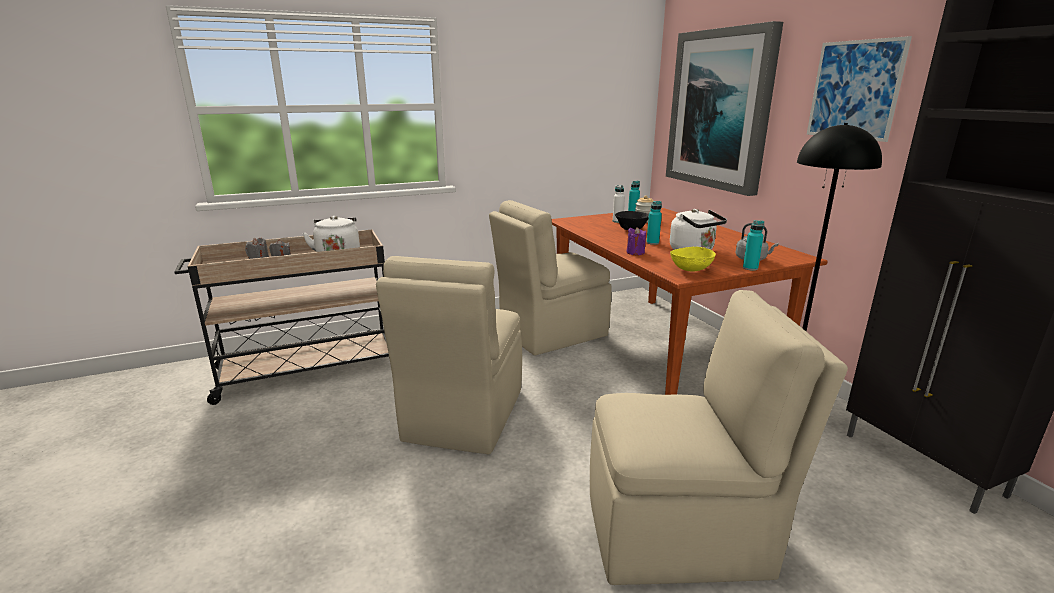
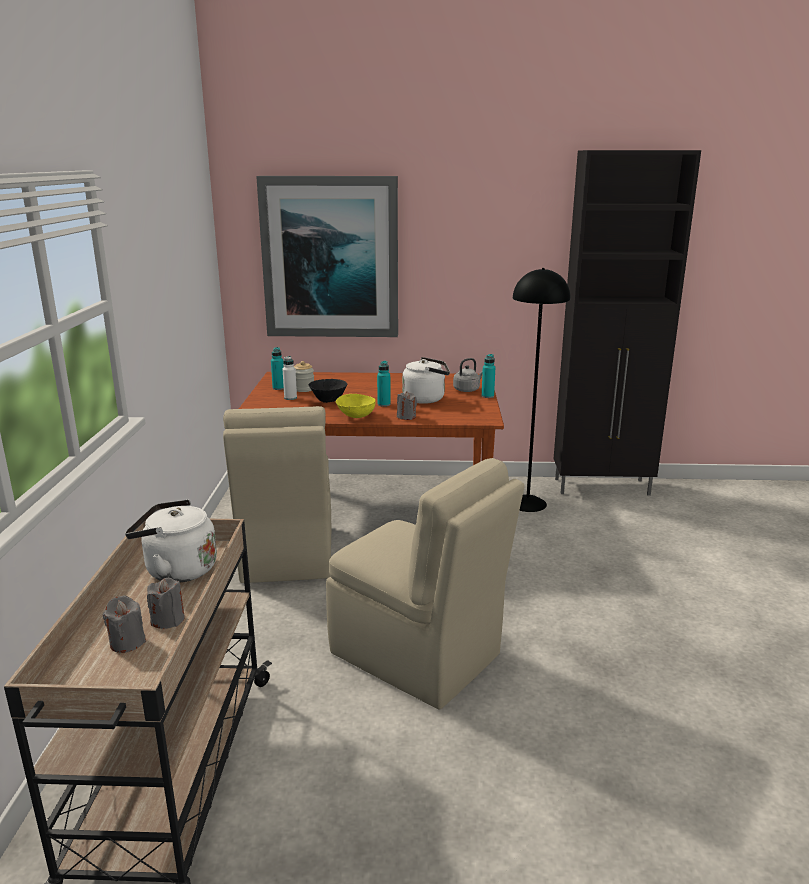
camera: 65 degrees left, 0 degrees up
beige chair [590,290,848,585] -> none
purple candle [627,227,646,256] -> grey candle [397,391,417,420]
yellow bowl [670,247,716,271] -> yellow bowl moved to [335,394,376,418]
picture [807,36,912,142] -> none

